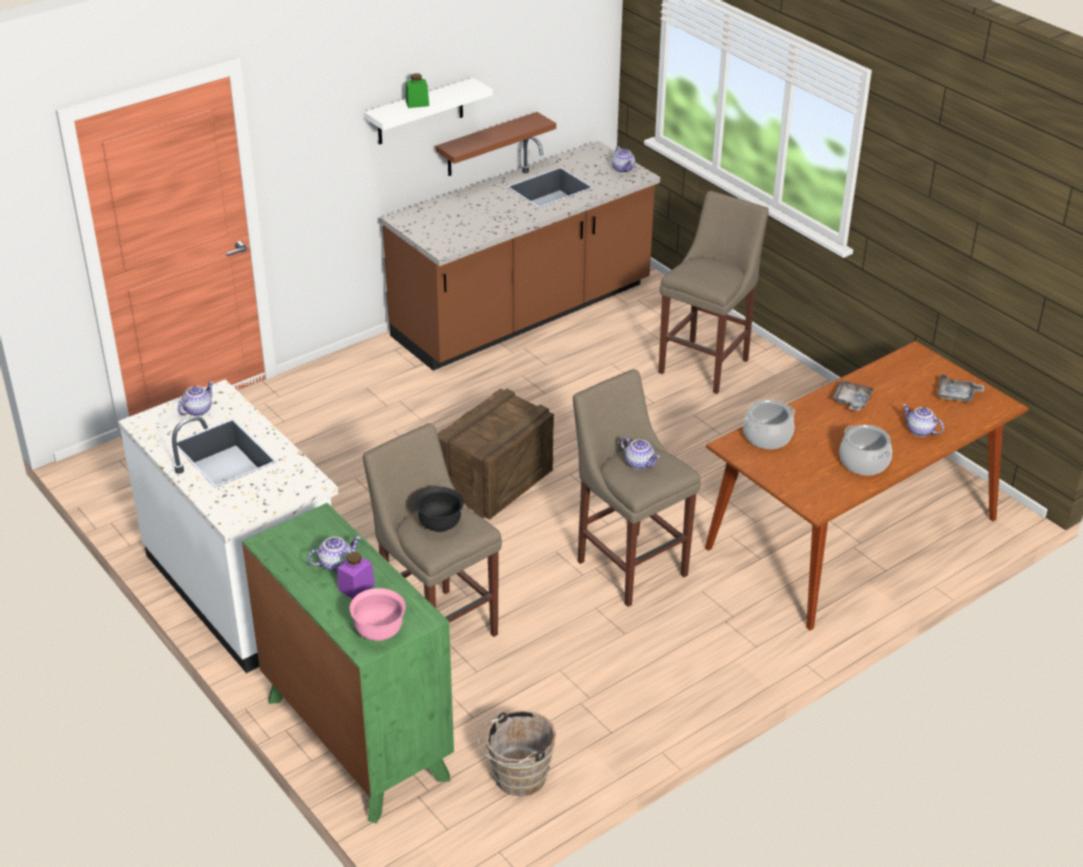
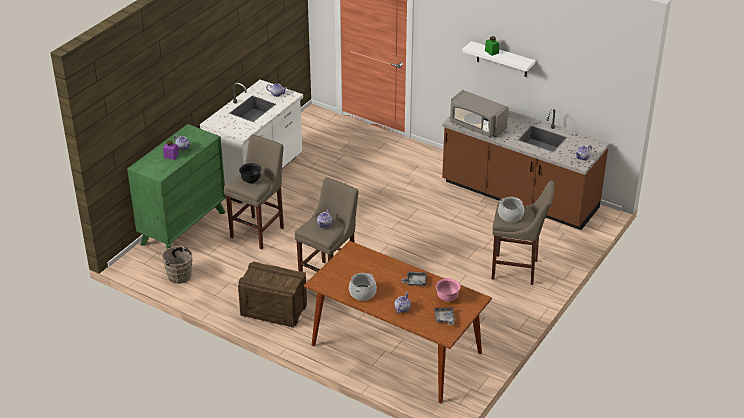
camera: 70 degrees right, 0 degrees up
pink bowl [350,588,406,641] -> pink bowl moved to [436,278,461,302]
brown shelf [436,112,556,176] -> none
crate [437,389,554,520] -> crate moved to [238,261,307,328]
cooking pot [743,400,795,449] -> cooking pot moved to [498,197,524,222]
none -> grey microwave [450,90,509,137]

